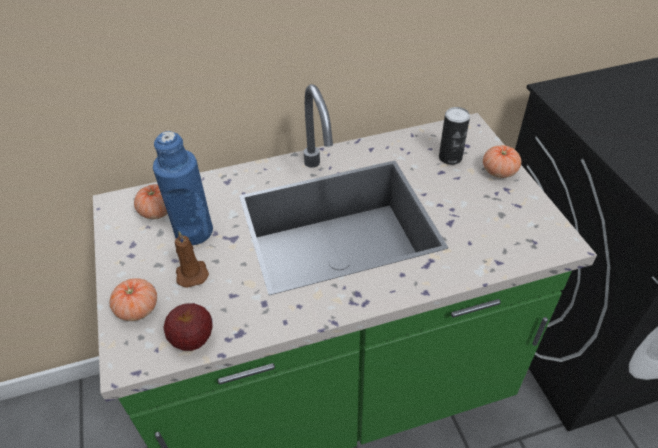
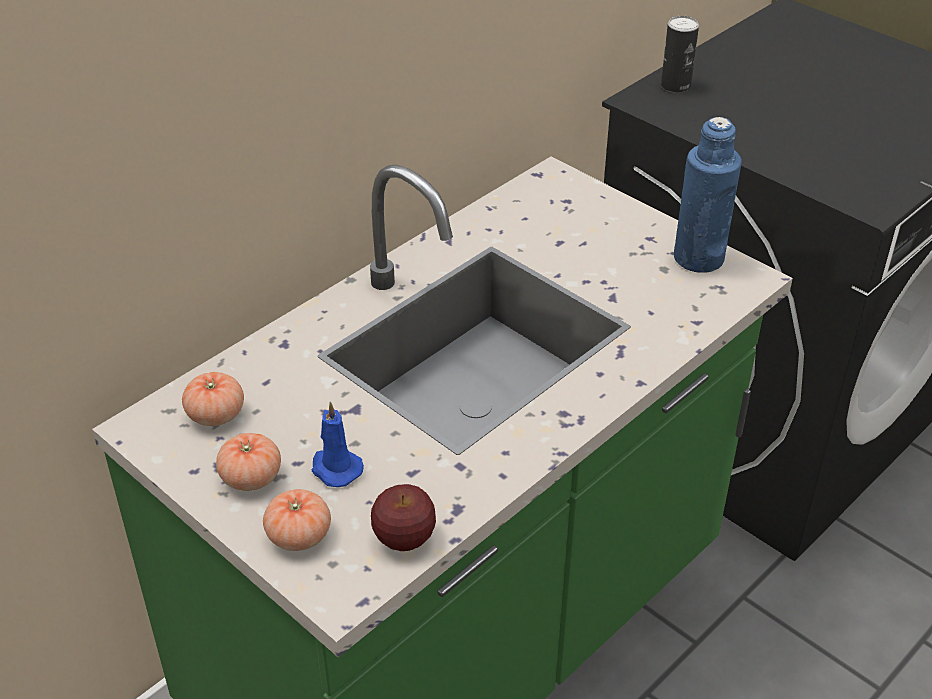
camera: 30 degrees left, 5 degrees down
blue bottle [153,131,213,245] -> blue bottle moved to [674,117,742,273]
brown candle [175,231,209,288] -> blue candle [311,401,364,487]
can [439,107,470,165] -> can moved to [661,16,699,93]
tomato [483,145,521,178] -> tomato moved to [216,433,281,491]

